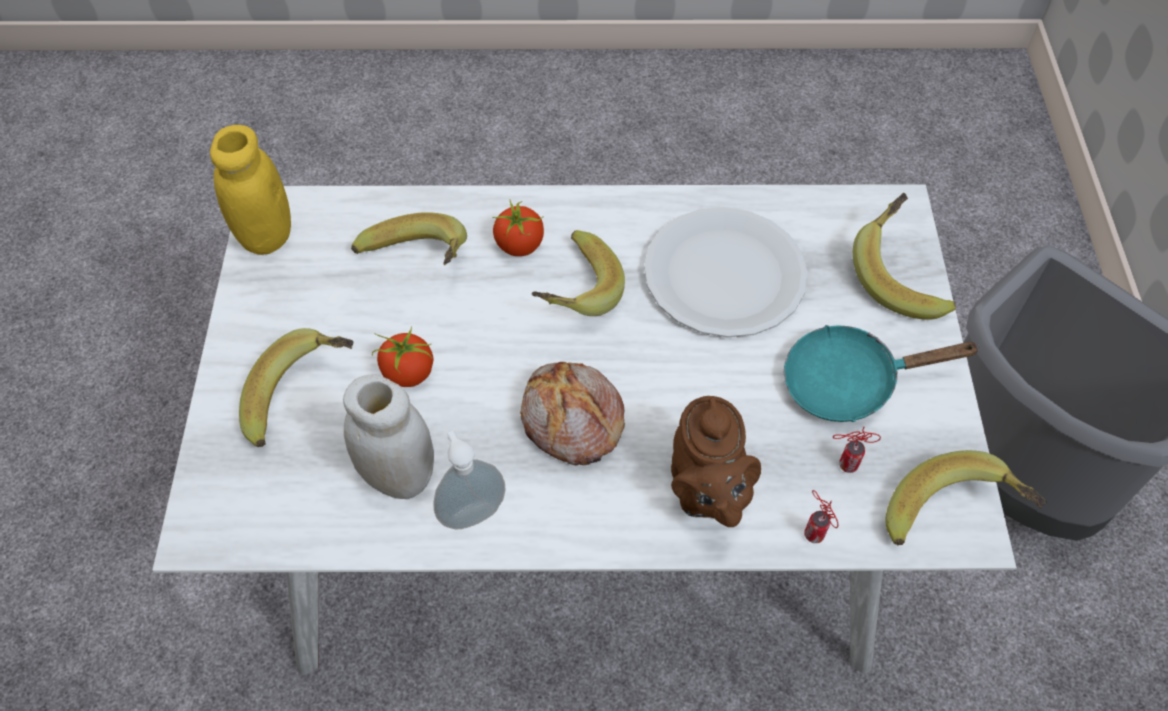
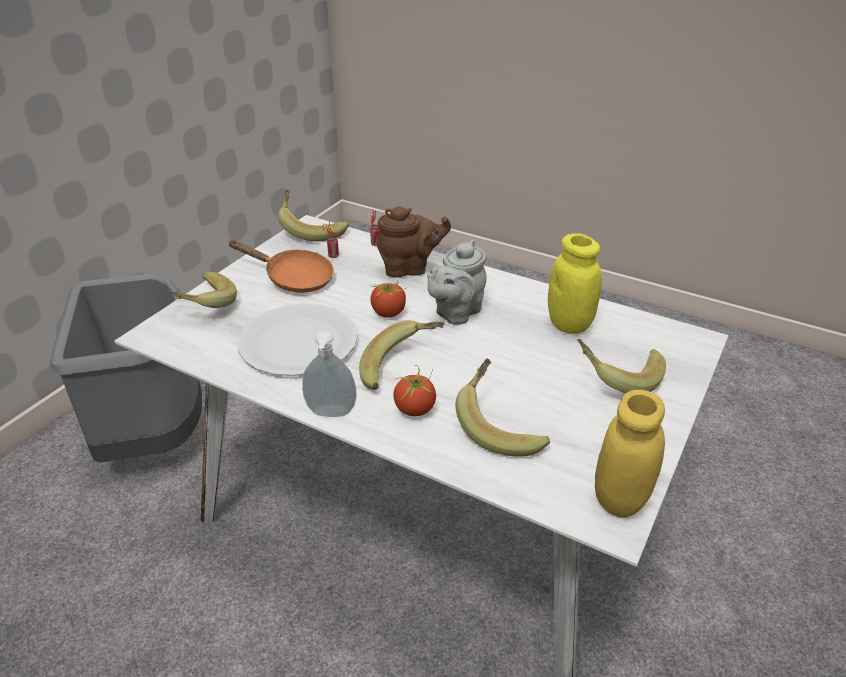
camera: 150 degrees left, 20 degrees down
white jar [343,374,434,499] -> yellow jar [548,233,602,334]
tomato [372,327,433,387] -> tomato moved to [371,283,406,318]
soap dispenser [433,431,505,530] -> soap dispenser moved to [302,331,357,417]
bread [520,362,625,465] -> grey teapot [427,240,486,325]
brown teapot [671,396,761,527] -> brown teapot turned 60 degrees clockwise [377,206,451,278]
turquoise frying pan [784,325,981,422] -> orange frying pan [228,240,334,293]

